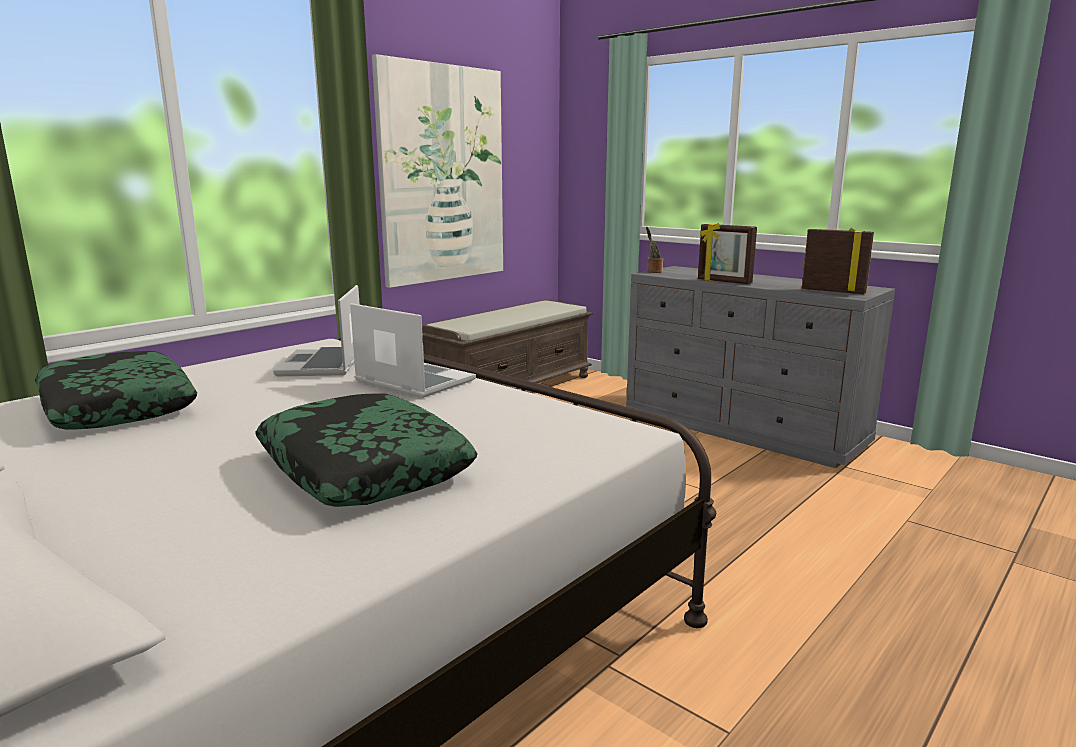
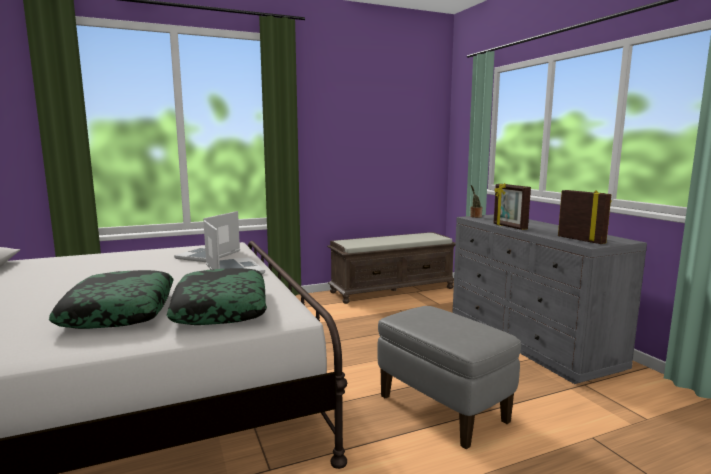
camera: 25 degrees right, 5 degrees down
pillow [34,351,197,430] -> pillow moved to [167,268,267,325]
picture [372,54,503,288] -> none
none -> grey ottoman [377,306,521,449]

